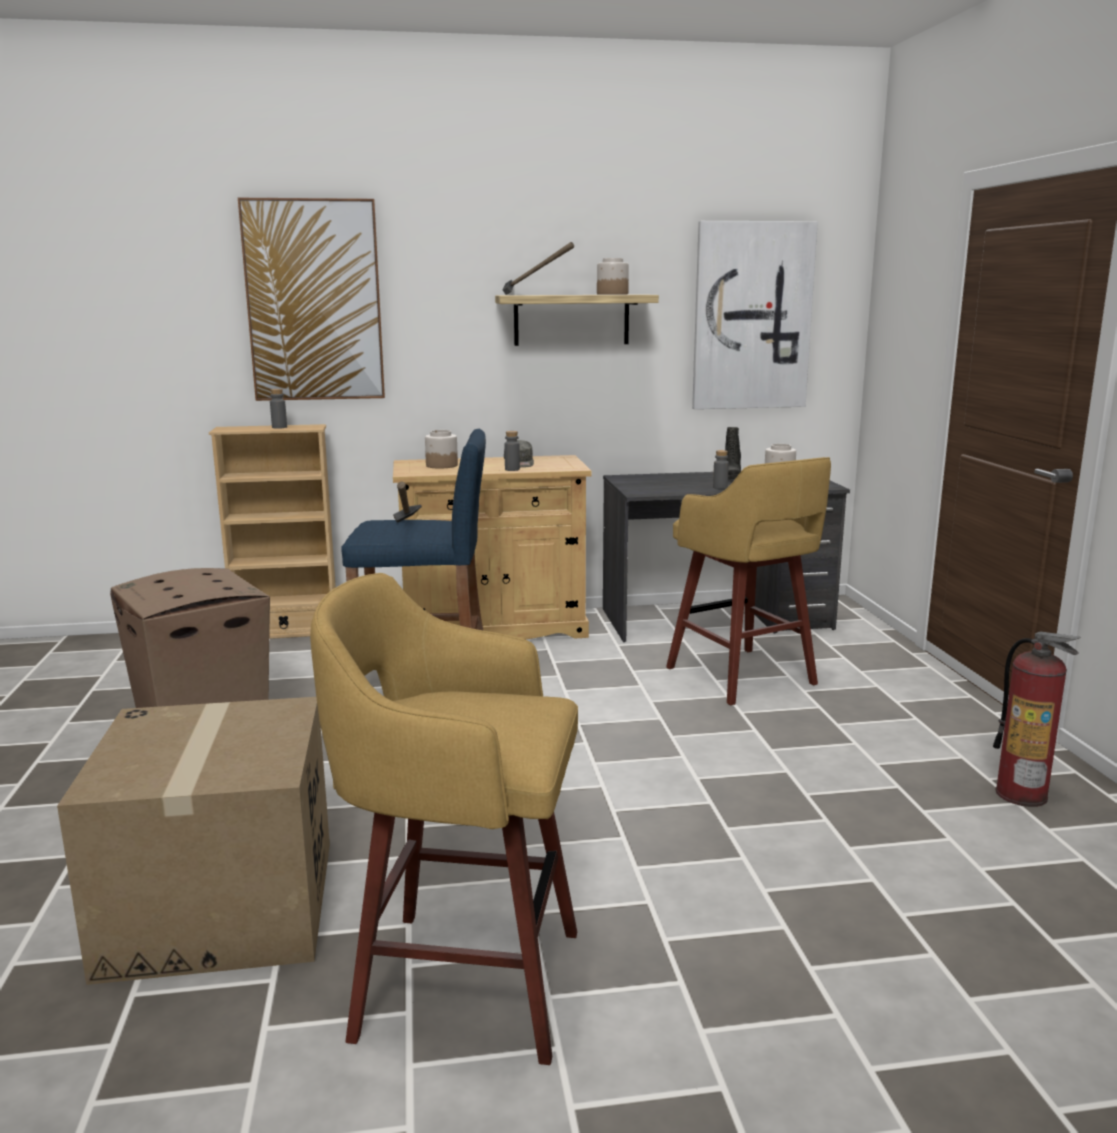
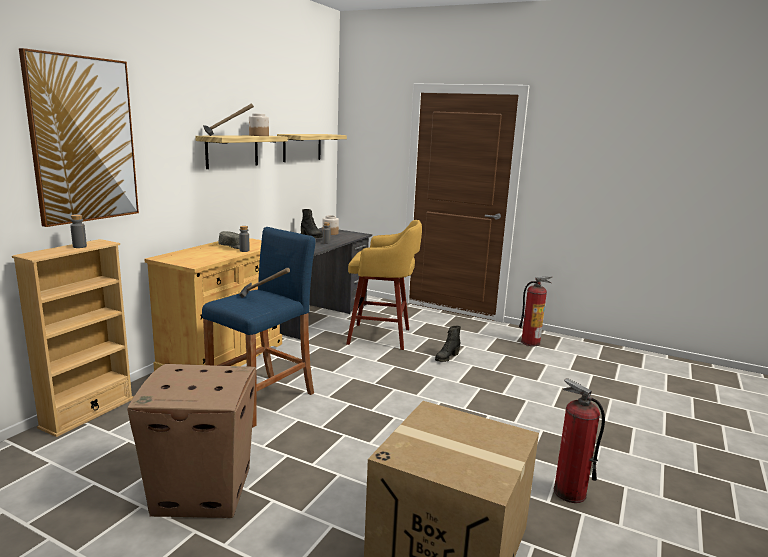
camera: 55 degrees left, 0 degrees up
yellow stool [310,573,578,1065] -> fire extinguisher [554,378,605,503]
jar [425,430,458,469] -> none
picture [692,221,818,409] -> shelf [277,134,347,162]
none -> black boot [435,326,461,362]

